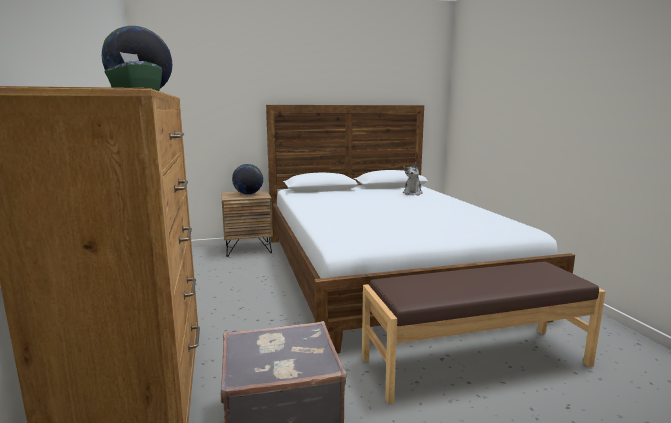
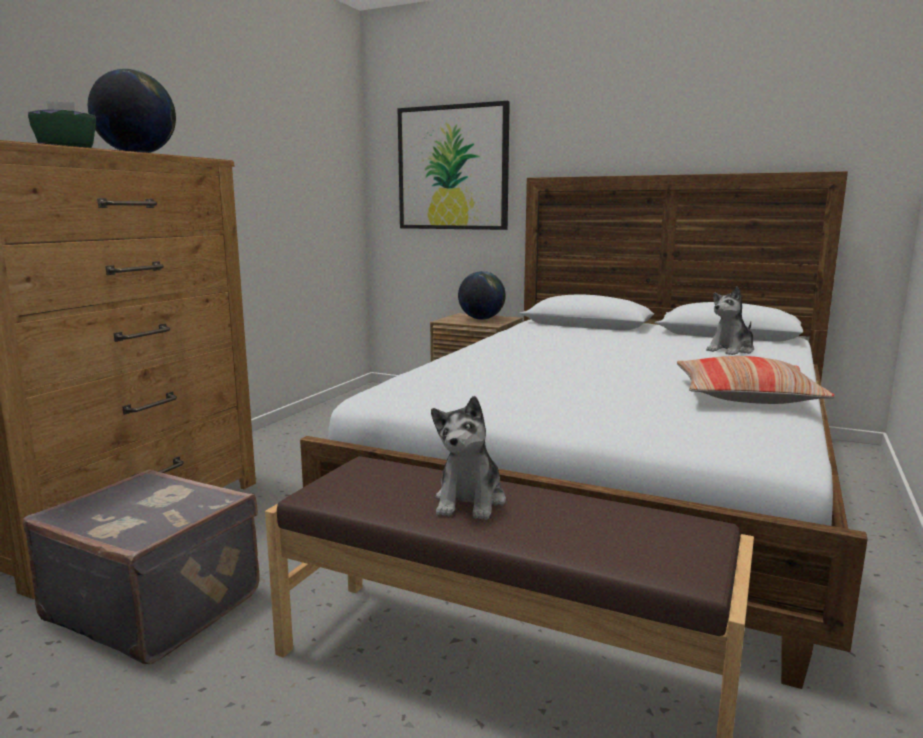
camera: 40 degrees right, 0 degrees up
none -> picture [398,101,510,230]
none -> plush toy [431,396,506,520]
none -> pillow [677,356,835,404]

